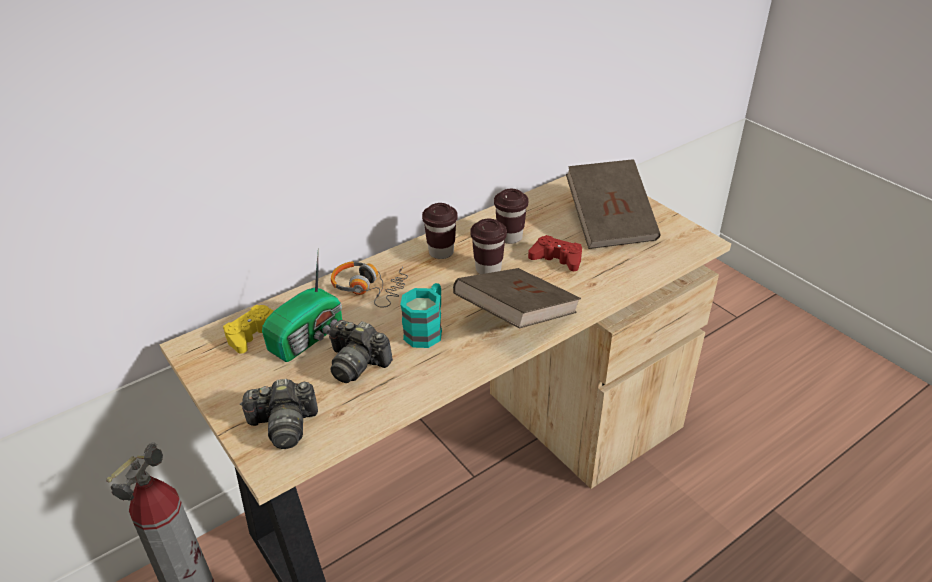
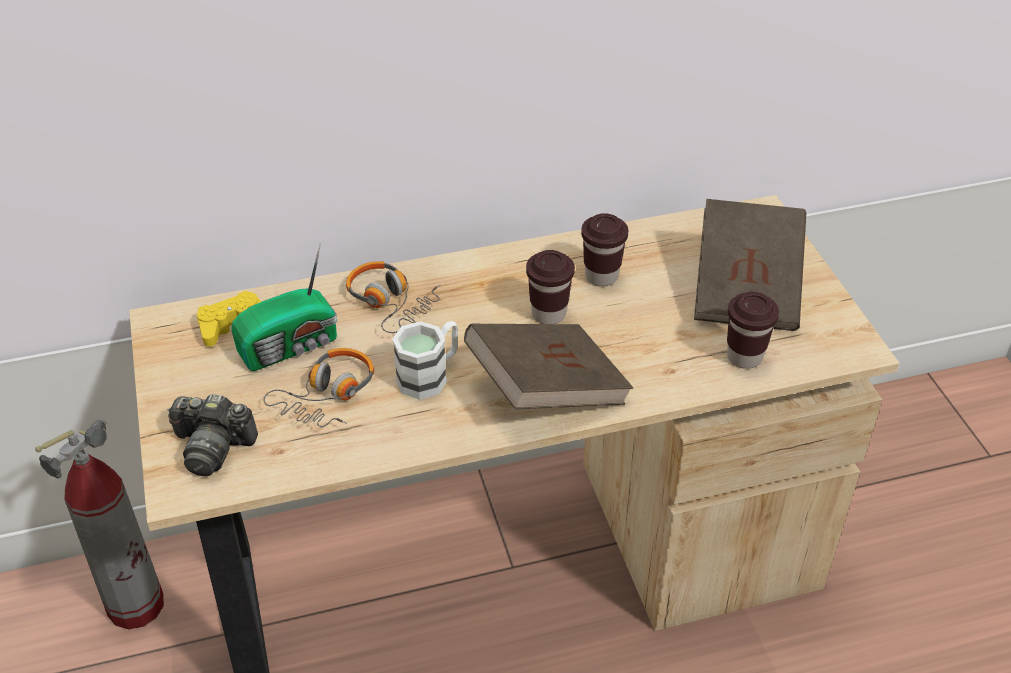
camera: 20 degrees right, 5 degrees up
camera [329,320,393,383] -> headphones [264,348,374,427]
turquoise mug [400,283,442,348] -> white mug [392,321,458,400]
brown cup [422,203,458,259] -> brown cup moved to [727,292,779,369]
red game controller [528,235,582,271] -> none

